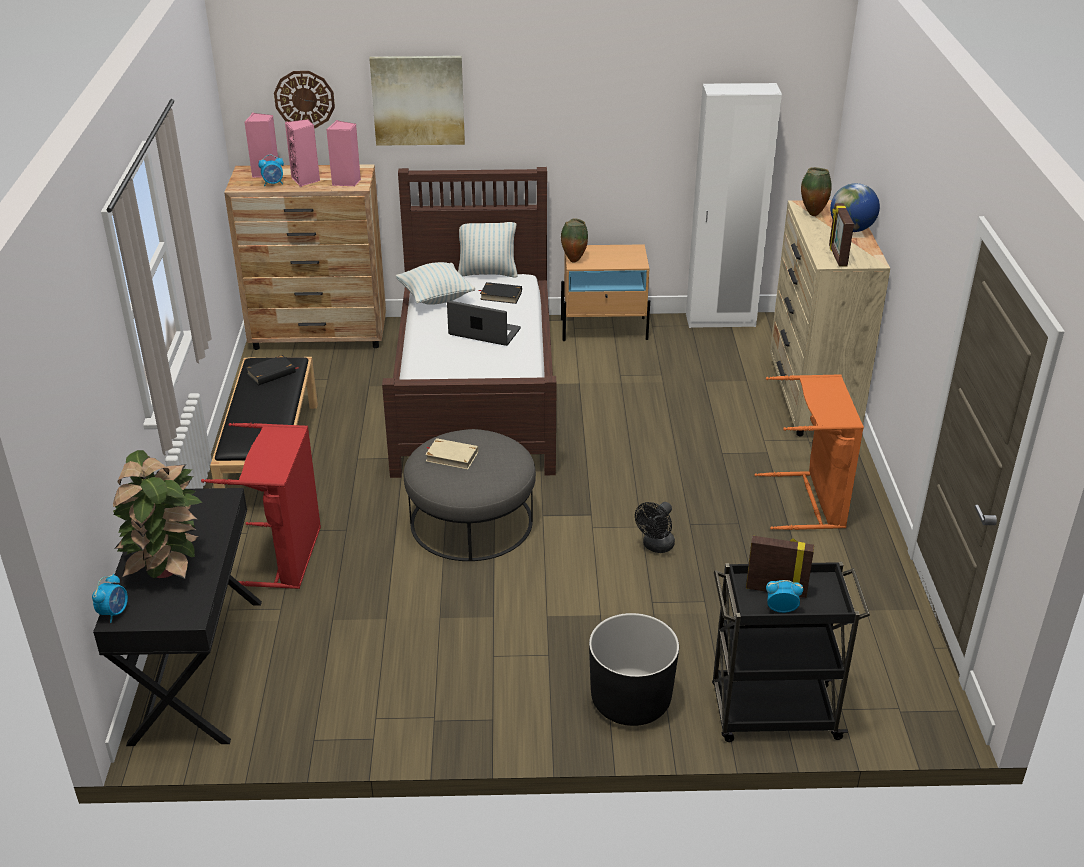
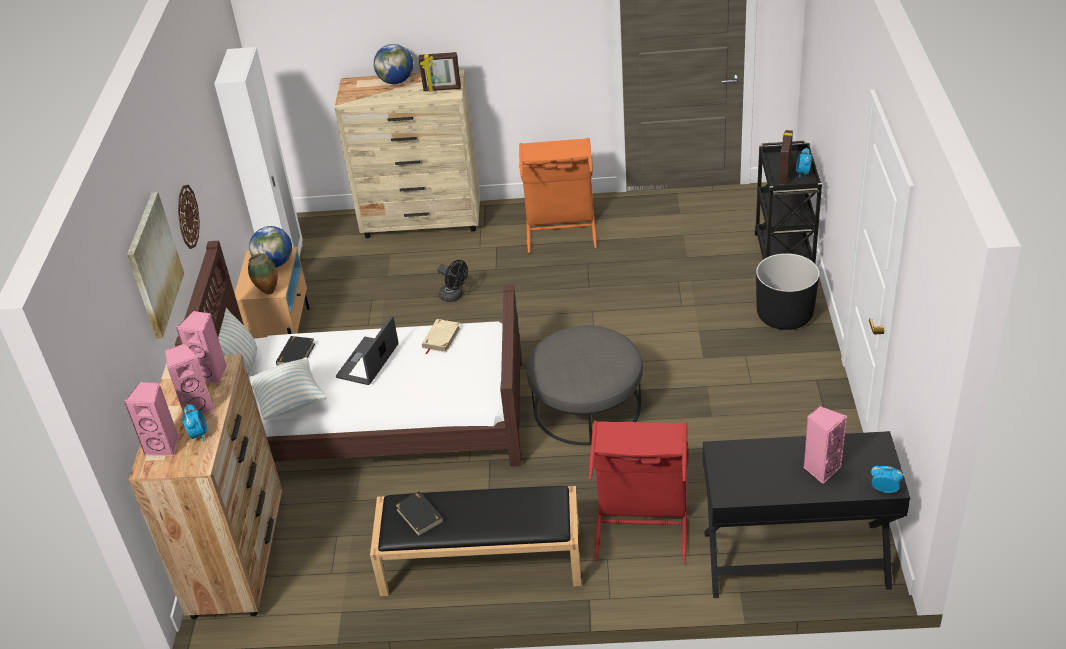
camera: 85 degrees left, 5 degrees up
potted plant [113,450,202,579] -> pink speaker [803,406,847,484]
wall clock [274,71,335,128] -> wall clock moved to [178,185,200,249]
beige book [425,438,478,469] -> beige book moved to [422,319,460,354]
black fan [635,502,675,553] -> black fan moved to [437,260,468,302]
vase [801,167,832,216] -> none
none -> globe [249,226,292,268]

